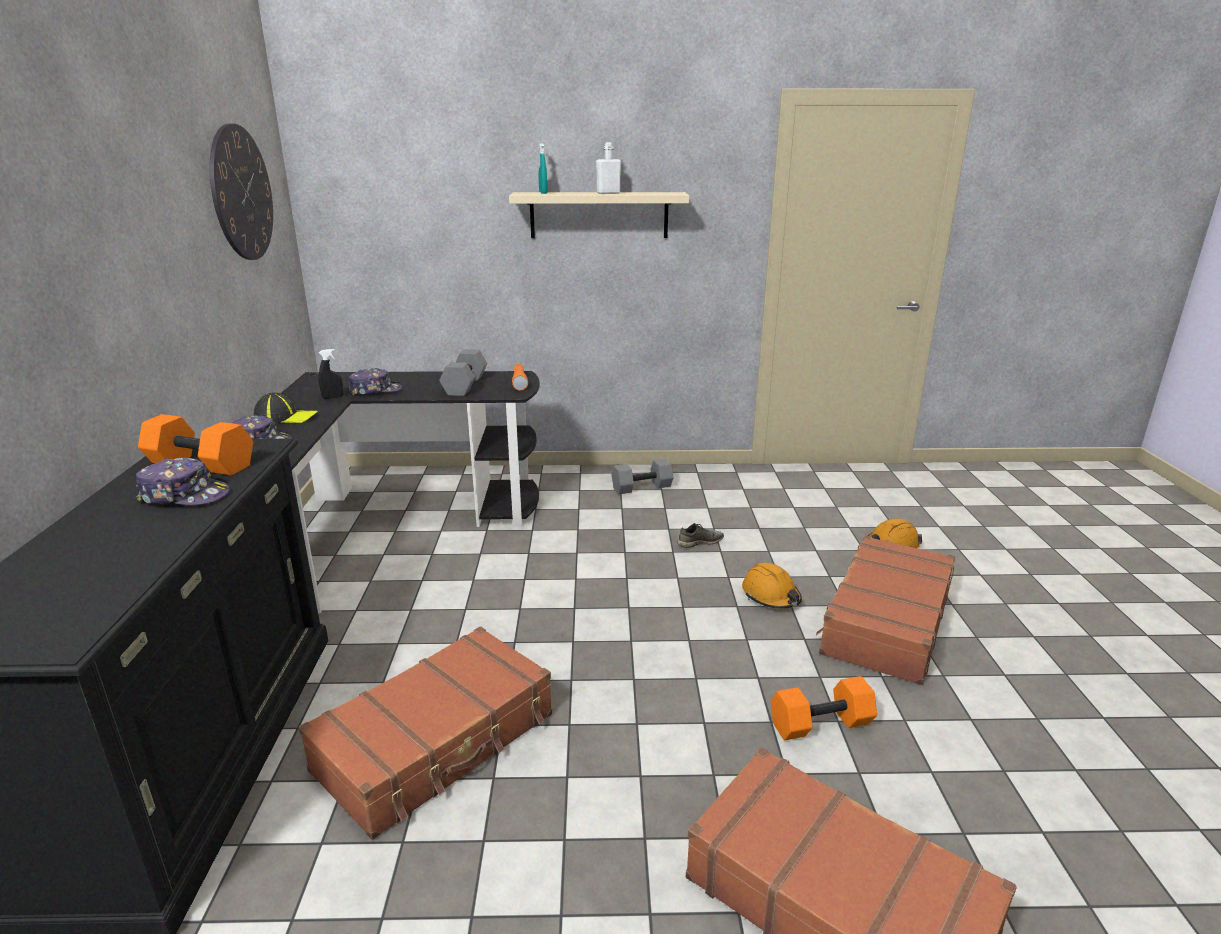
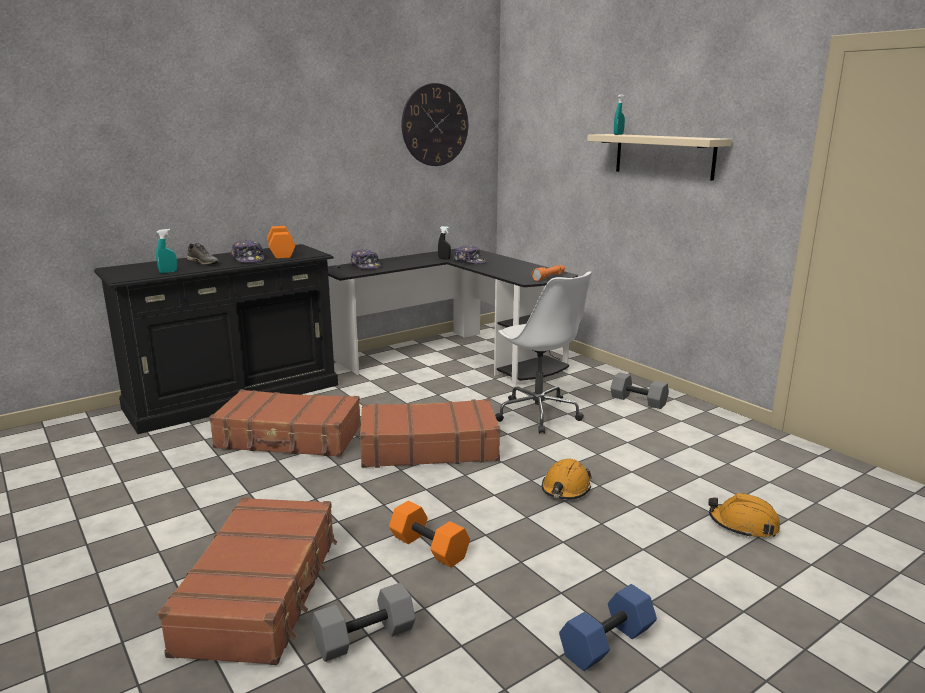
camera: 55 degrees right, 5 degrees down
cap [254,392,318,423] -> none
grey dumbbell [439,349,487,396] -> grey dumbbell moved to [312,582,416,662]
white bottle [596,142,621,194] -> none
grey shoe [677,523,724,548] -> grey shoe moved to [187,243,219,265]
brown suitcase [816,535,955,685] -> brown suitcase moved to [360,399,501,468]
none -> turquoise spray bottle [156,229,177,273]
none -> white office chair [495,271,592,433]
none -> blue dumbbell [559,584,657,671]

